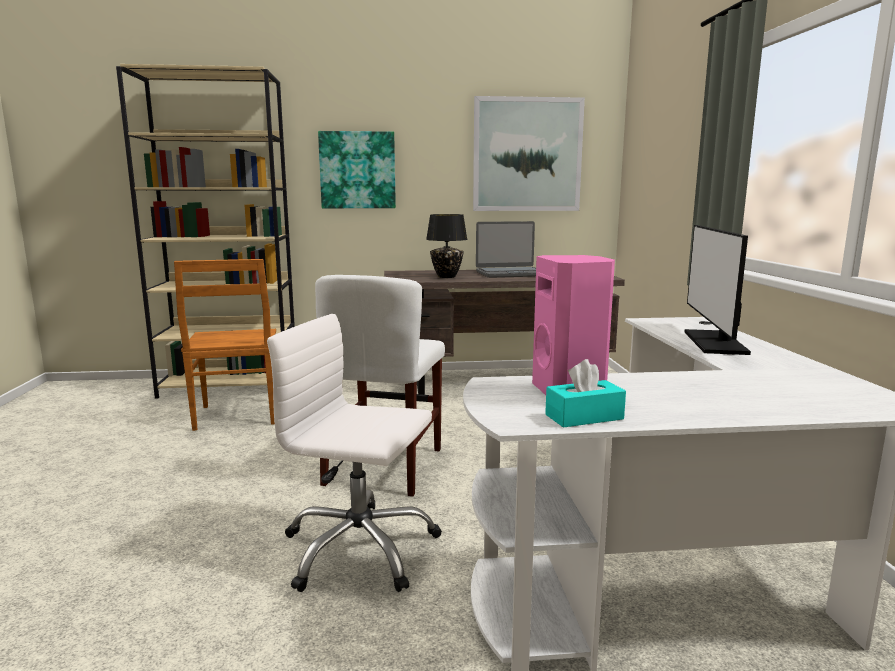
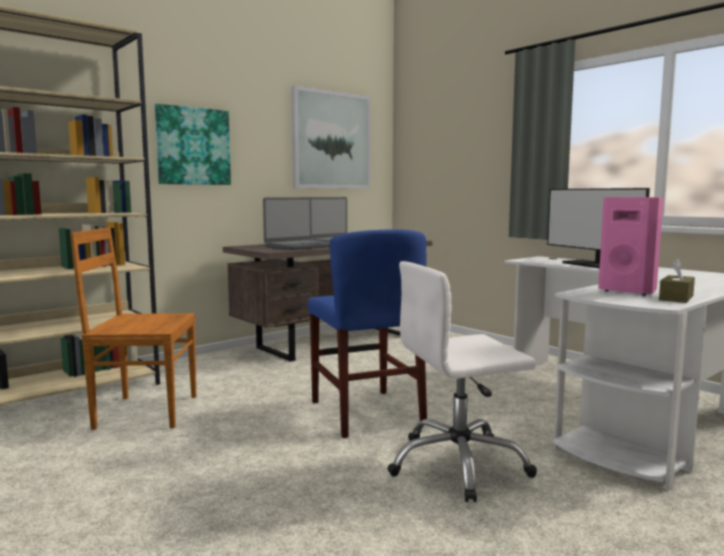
camera: 35 degrees left, 5 degrees down
brown chair [174,259,276,431] -> brown chair turned 135 degrees clockwise [70,227,196,430]
white chair [315,275,445,496] -> blue chair [308,229,427,438]
black table lamp [426,214,468,278] -> laptop [263,197,330,250]
turquoise tissue box [545,359,626,428] -> brown tissue box [659,259,695,303]

